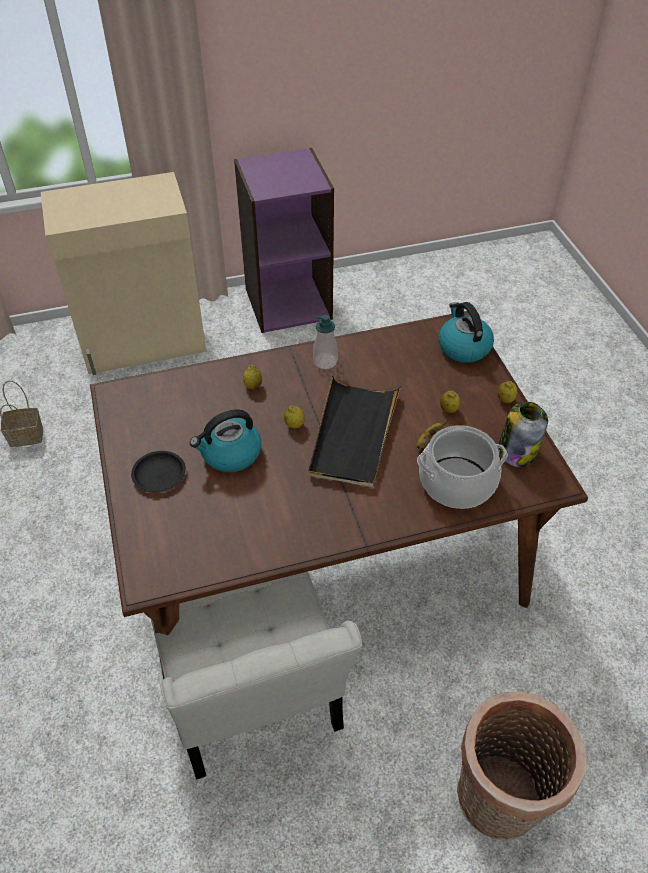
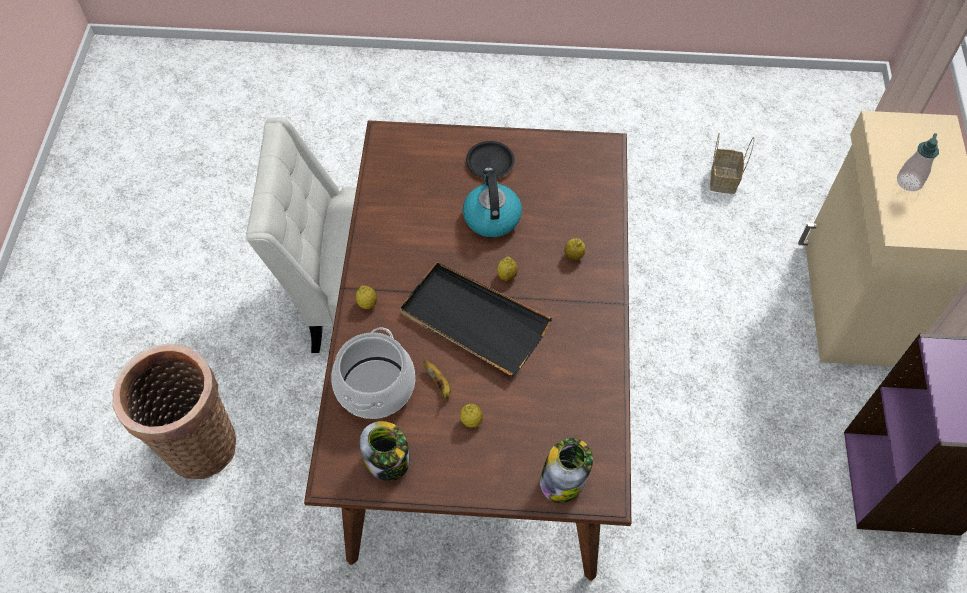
camera: 110 degrees right, 10 degrees up
soap dispenser [313,315,338,369] -> soap dispenser moved to [897,133,939,191]
kettle [438,302,494,363] -> jar [540,438,593,503]
lemon [498,381,518,403] -> lemon moved to [356,286,377,309]

